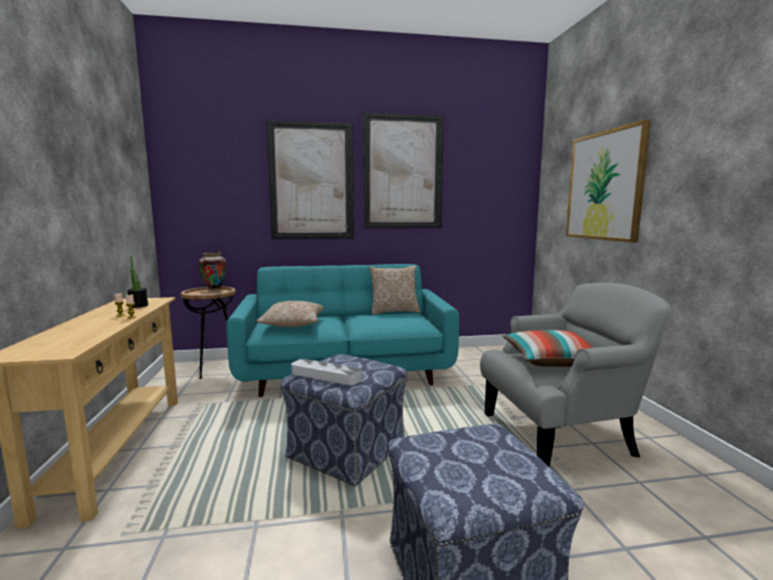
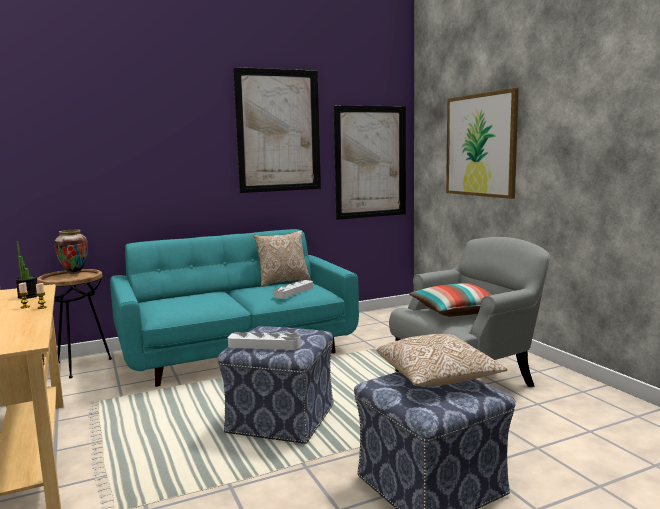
camera: 15 degrees left, 0 degrees up
pillow [256,301,324,327] -> pillow moved to [377,334,508,386]
picture [266,120,354,239] -> picture moved to [333,105,406,220]
none -> grey tray [273,280,313,299]

